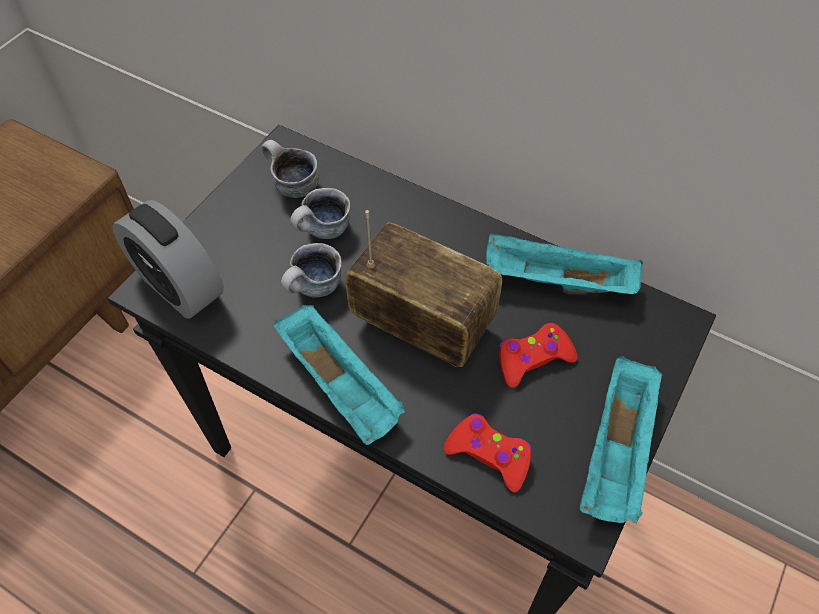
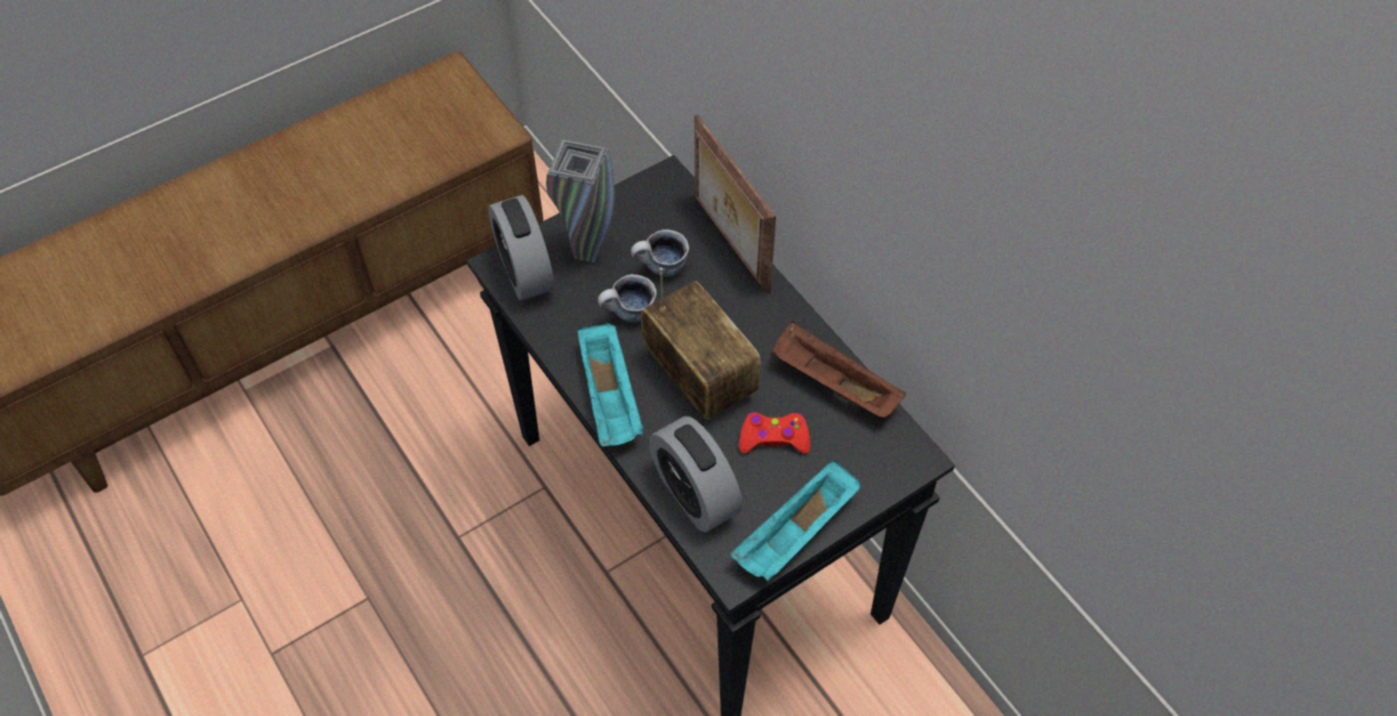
camera: 25 degrees right, 0 degrees up
mug [262,140,319,198] -> none
red game controller [444,413,532,493] -> alarm clock [649,416,742,532]
turquoise tray [486,233,643,294] -> brown tray [771,321,906,418]
none -> grey vase [546,139,615,263]
none -> picture frame [695,114,776,294]

